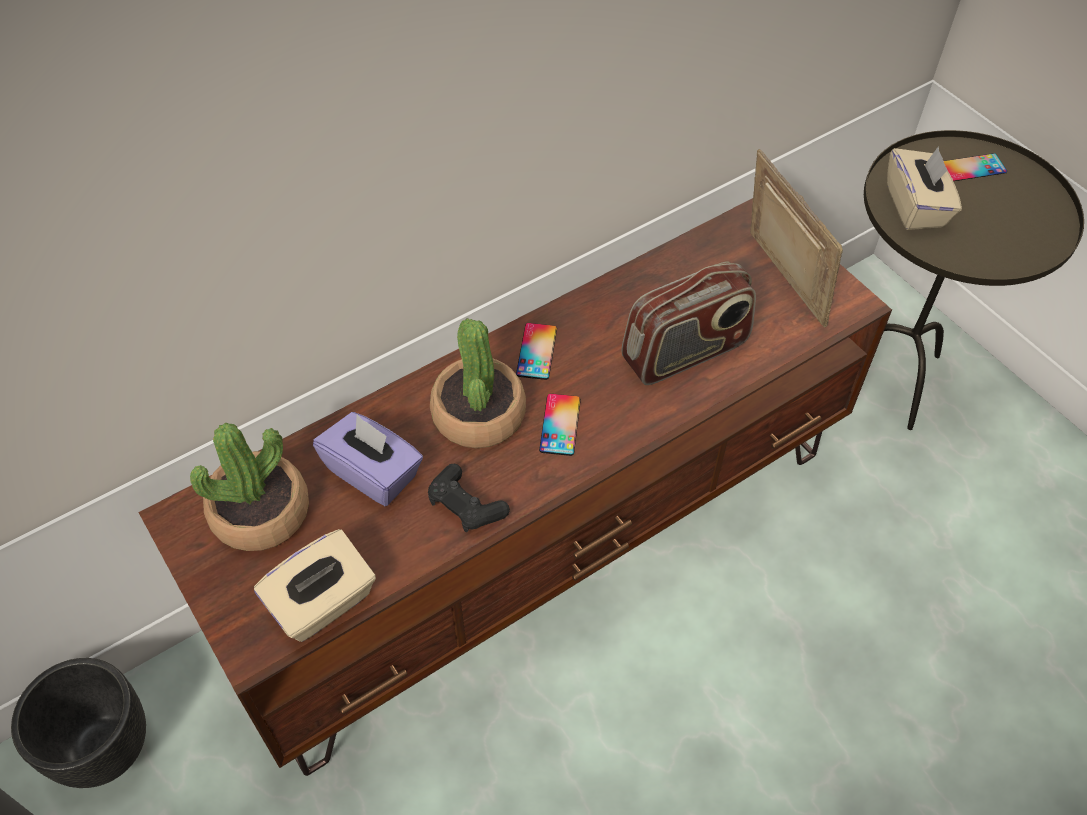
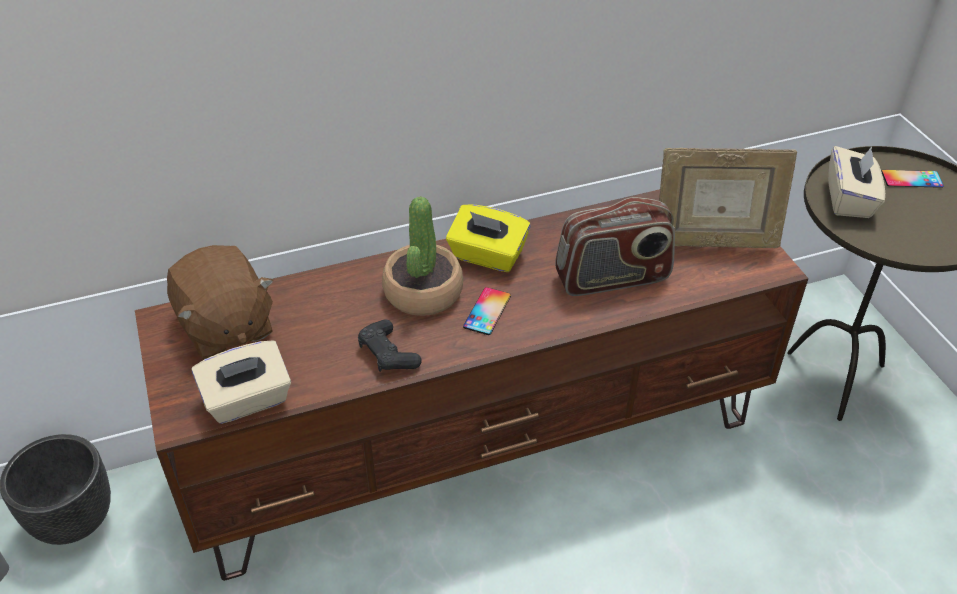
camera: 15 degrees right, 10 degrees down
potted plant [190,423,309,551] -> brown plush toy [167,245,273,359]
purple tissue box [313,412,423,506] -> none
phone [516,323,557,380] -> yellow tissue box [446,204,531,272]
picture frame [750,149,843,327] -> picture frame turned 105 degrees clockwise [659,148,797,248]

